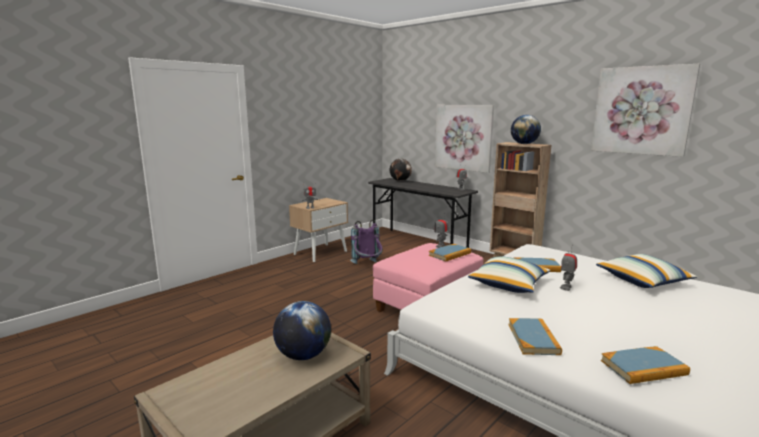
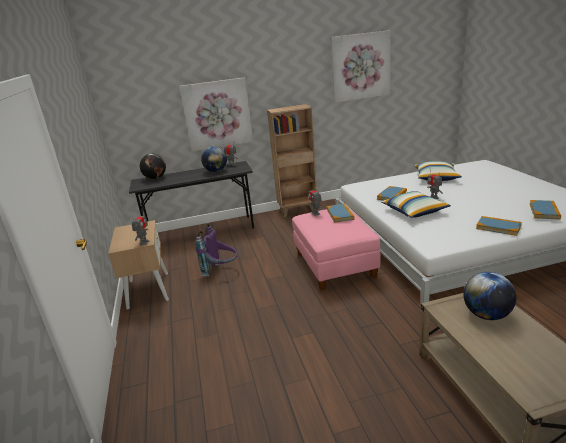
camera: 55 degrees left, 10 degrees up
globe [511,115,541,144] -> globe moved to [201,146,227,172]

